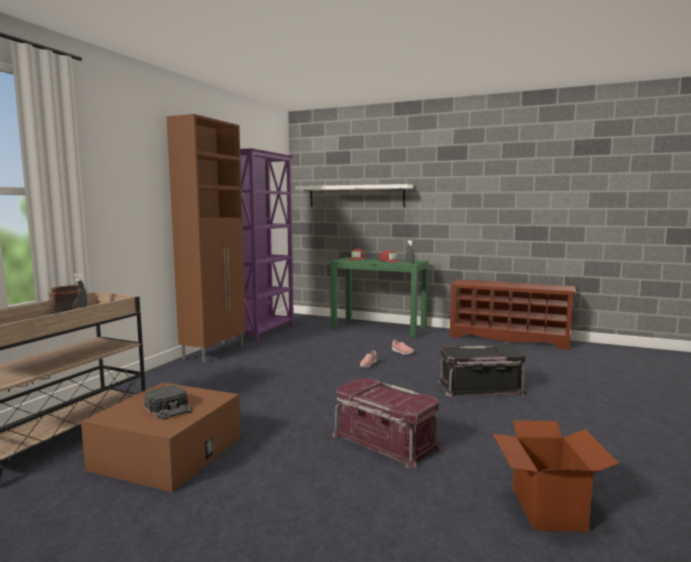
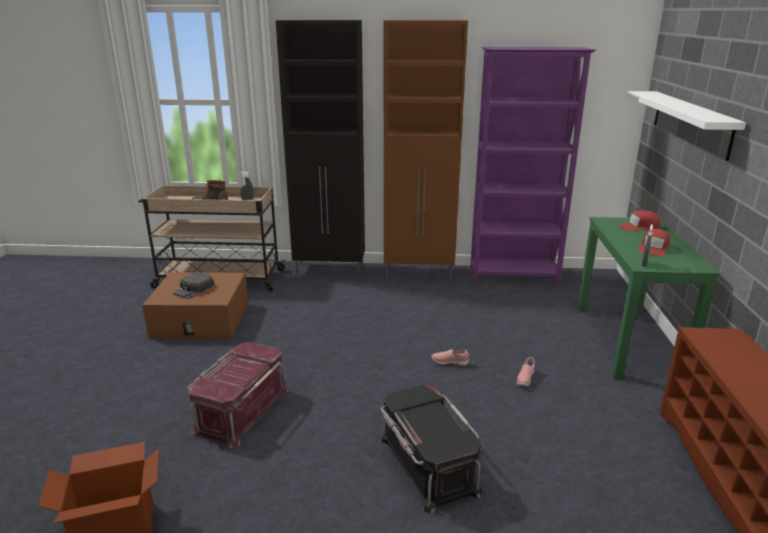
camera: 70 degrees right, 15 degrees up
none -> black cabinet [276,20,365,276]

